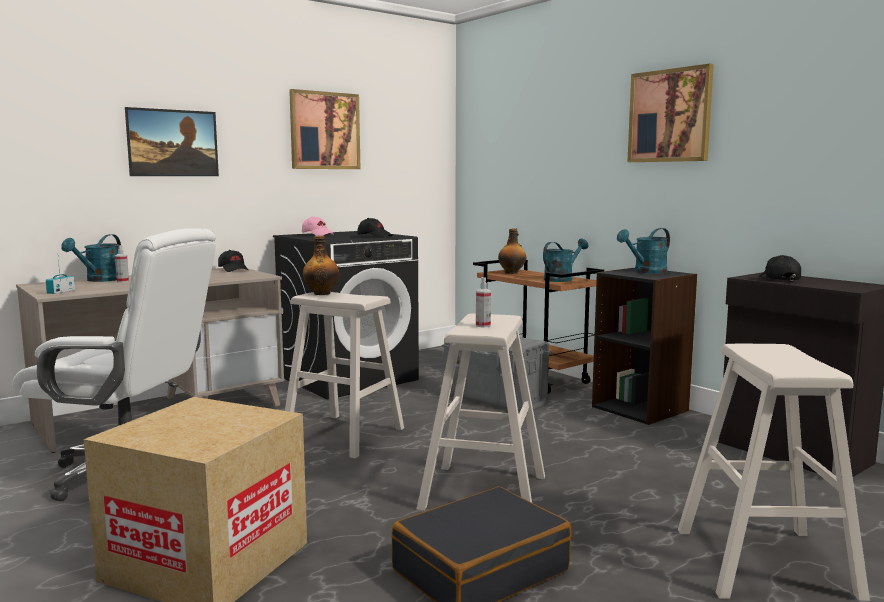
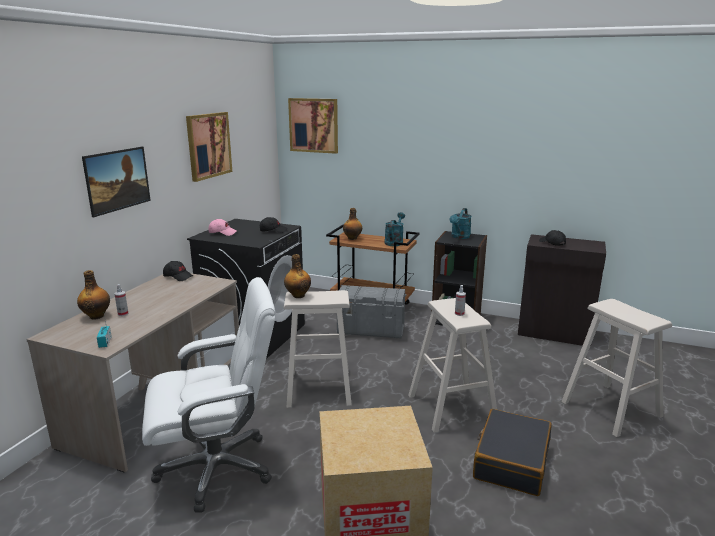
camera: 30 degrees left, 10 degrees up
turquoise watering can [61,234,121,282] -> bottle [77,270,110,320]
picture [627,64,714,162] -> picture moved to [288,98,338,154]

